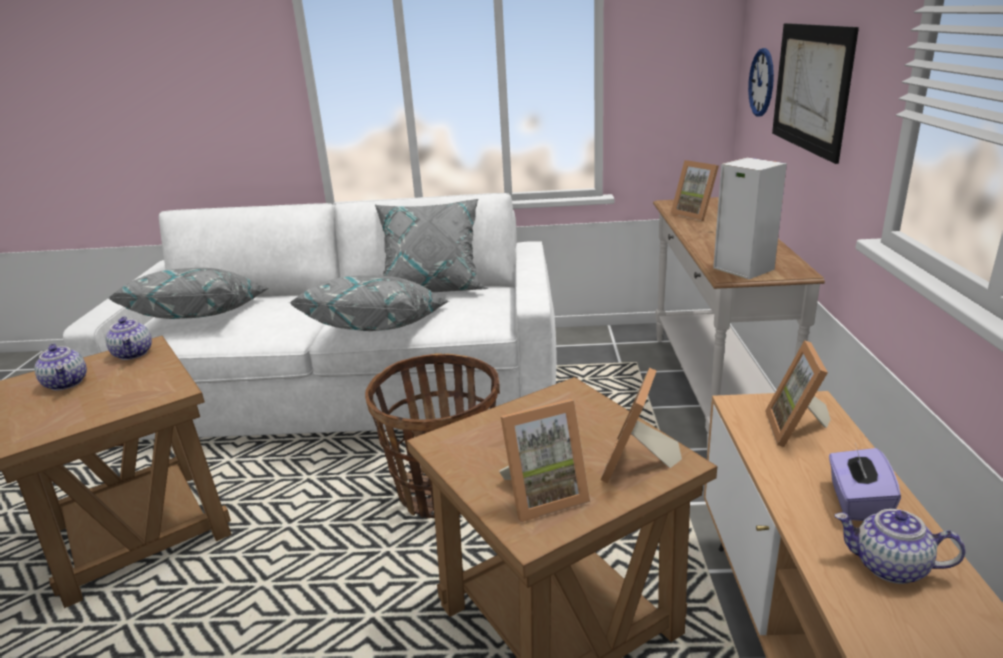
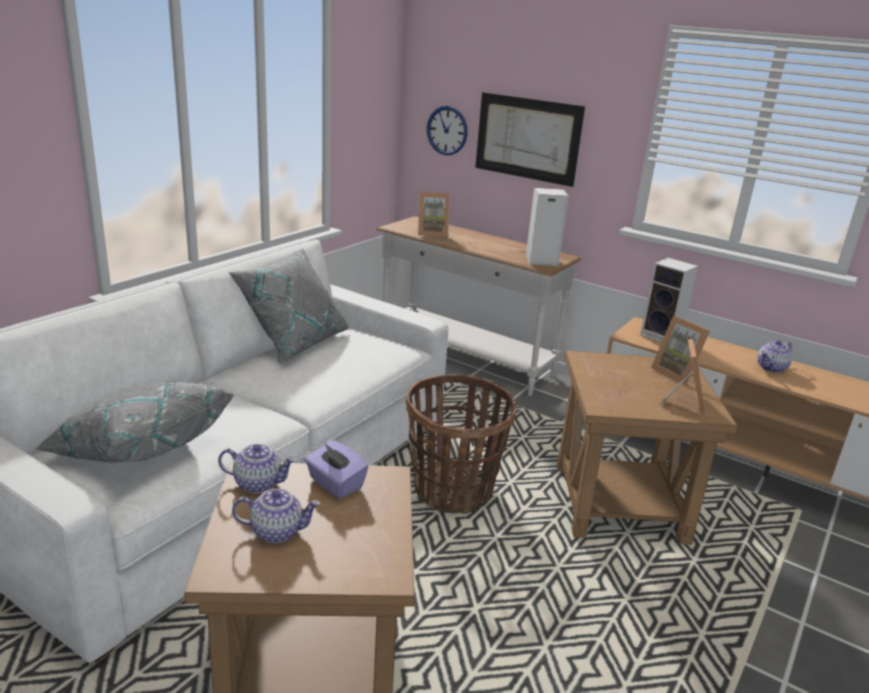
camera: 60 degrees left, 0 degrees up
grey pillow [289,275,449,331] -> none
picture frame [765,340,831,447] -> speaker [640,258,698,343]
purple tissue box [829,443,901,521] -> purple tissue box moved to [305,440,368,499]

